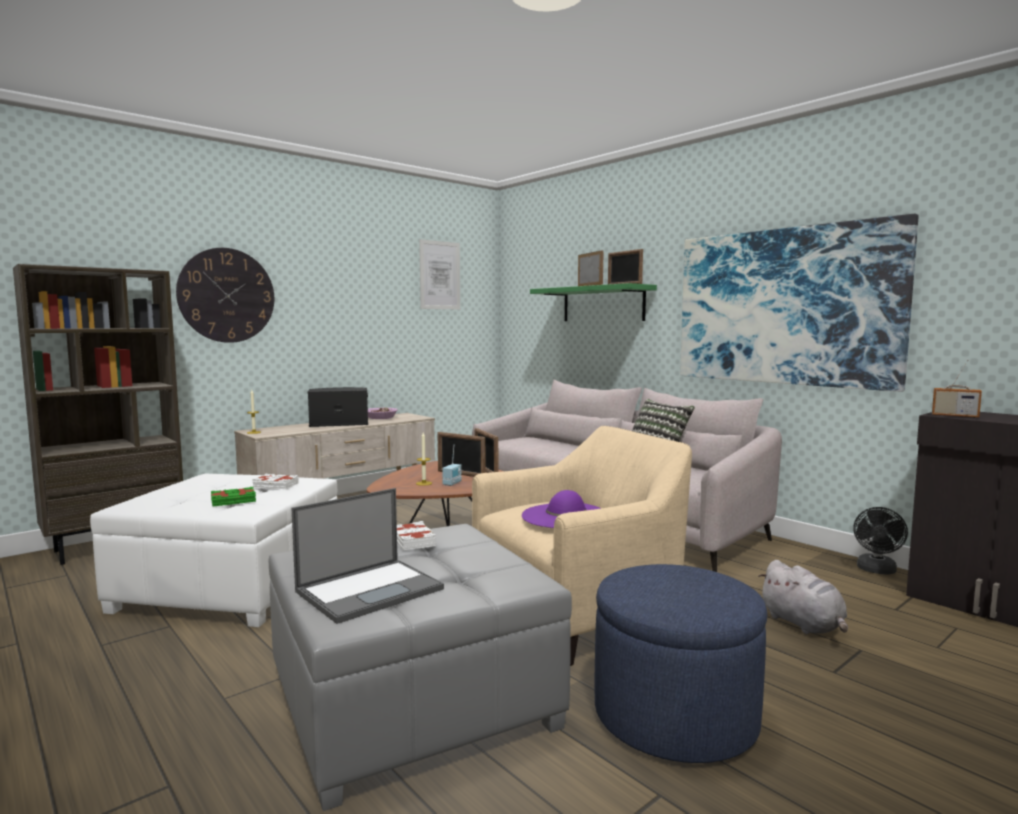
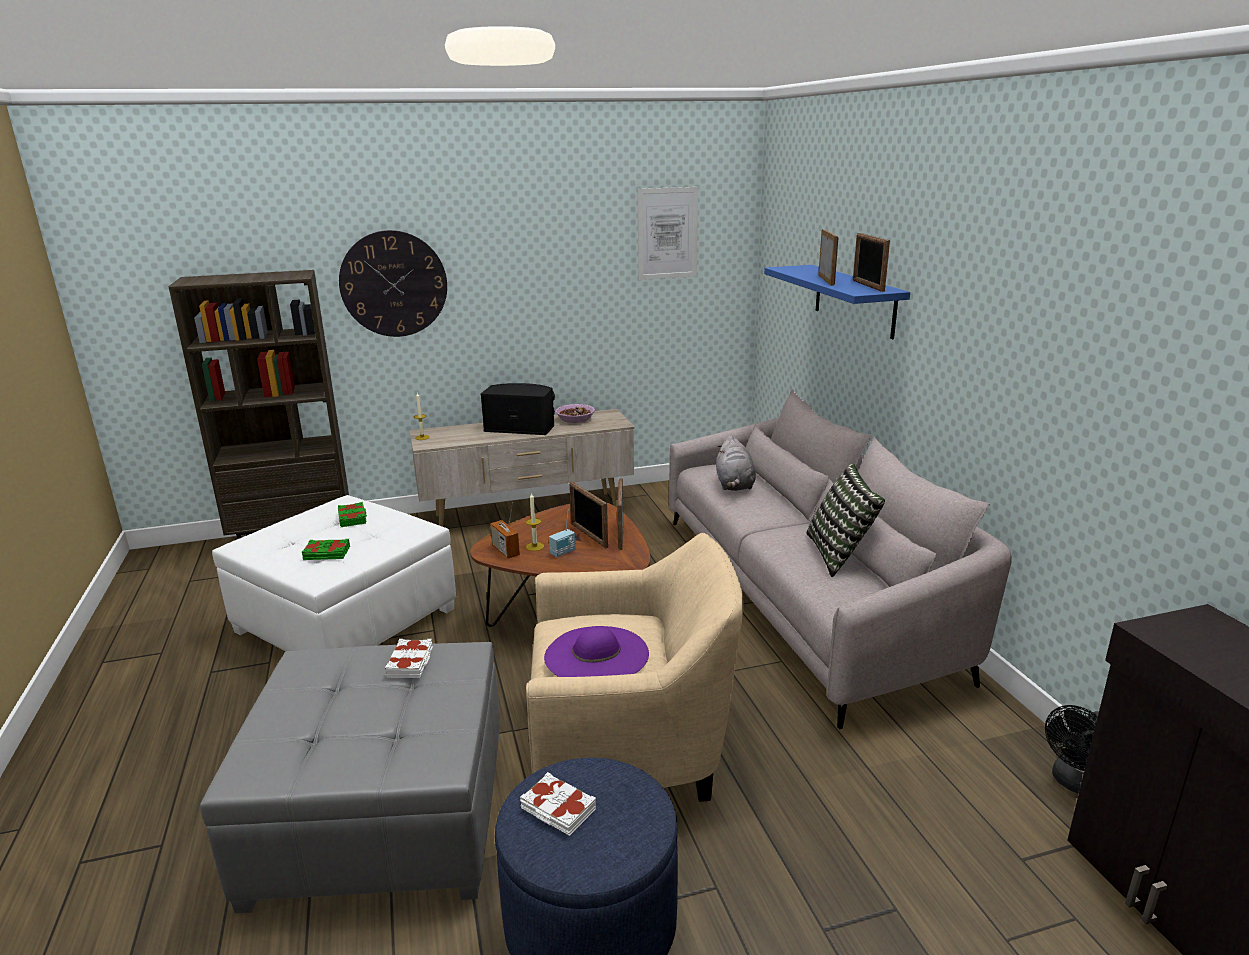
camera: 25 degrees right, 15 degrees up
white book [252,474,299,489] -> white book moved to [520,772,596,836]
laptop [292,488,444,624] -> none
green shelf [530,283,657,321] -> blue shelf [764,265,910,339]
picture [680,214,918,392] -> none
grey plush toy [758,560,848,634] -> grey plush toy moved to [716,436,756,491]
radio [932,359,982,418] -> radio moved to [490,502,520,558]
none -> green book [338,502,367,527]

